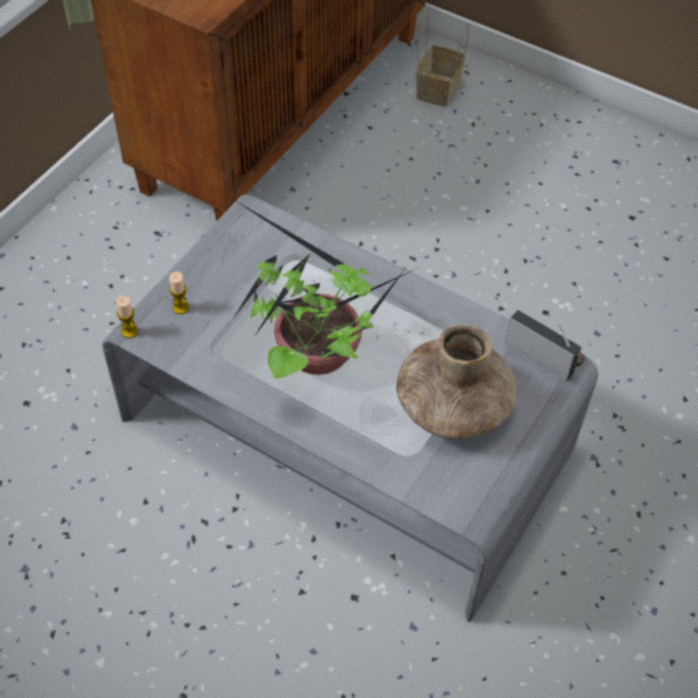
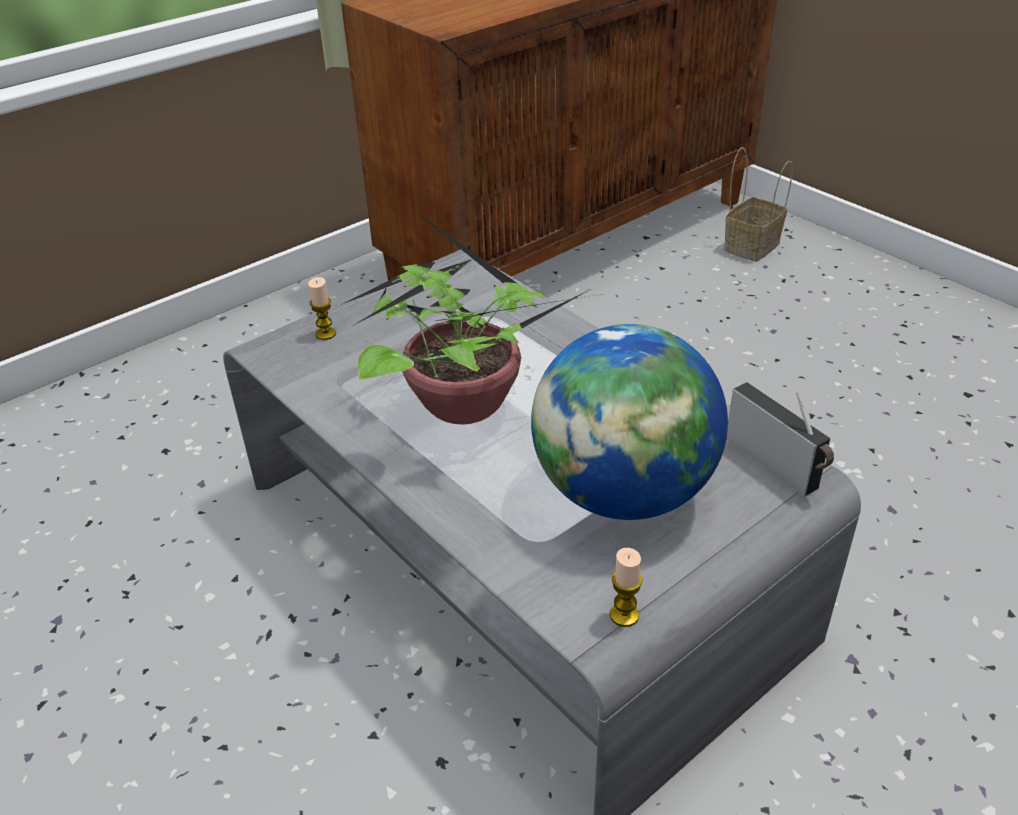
camera: 20 degrees right, 15 degrees down
candle [116,296,138,338] -> candle moved to [610,548,643,627]
brown vase [396,325,517,439] -> globe [531,324,728,520]

